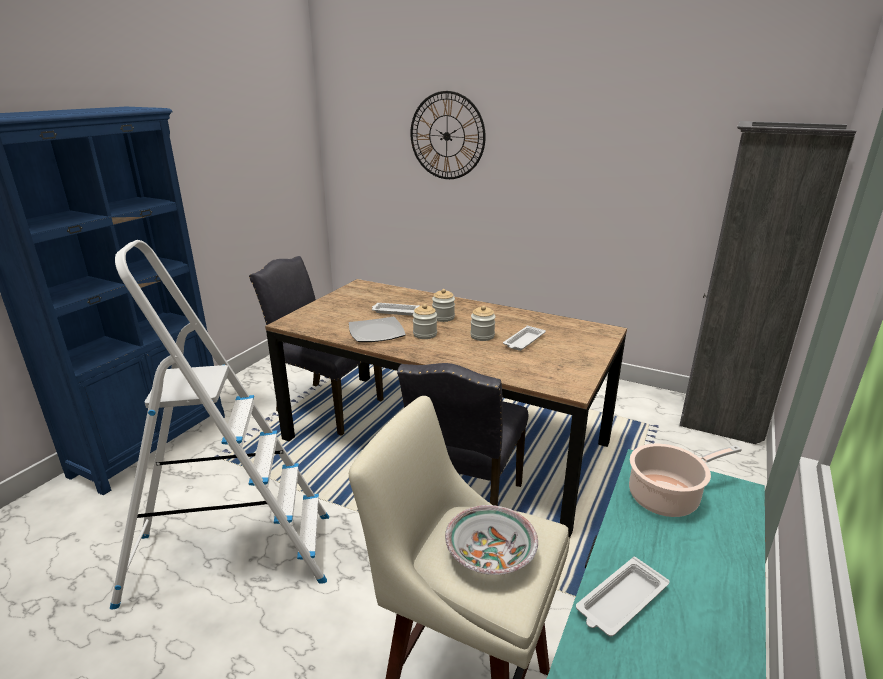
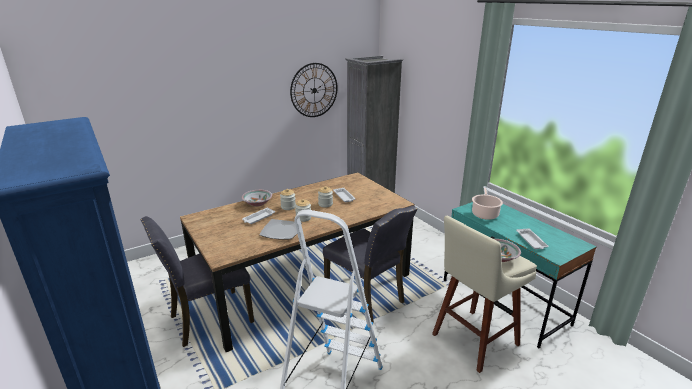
camera: 60 degrees left, 0 degrees up
wall clock [410,91,486,179] -> wall clock moved to [290,63,338,117]
none -> bowl [242,190,272,207]

